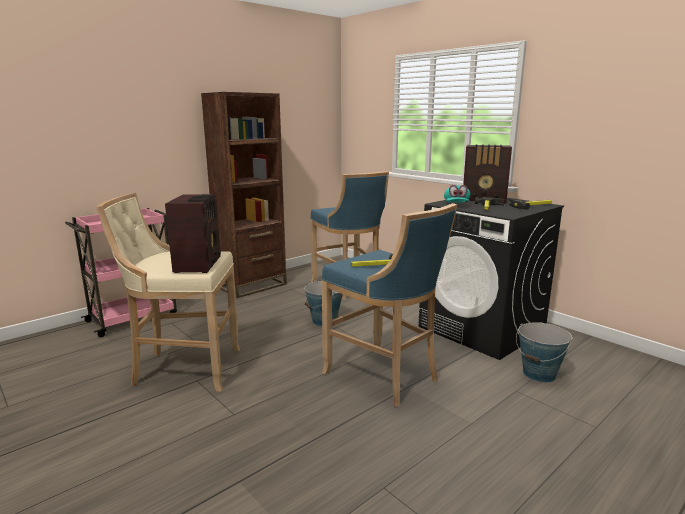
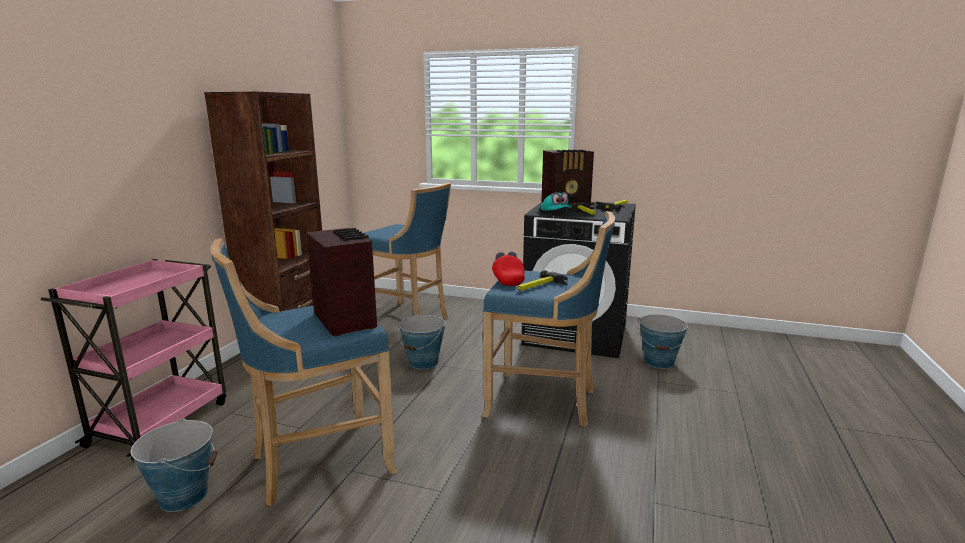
camera: 30 degrees left, 0 degrees up
beige stool [97,193,240,391] -> blue stool [210,238,397,506]
none -> bucket [131,418,217,512]
none -> red cap [492,252,525,286]

